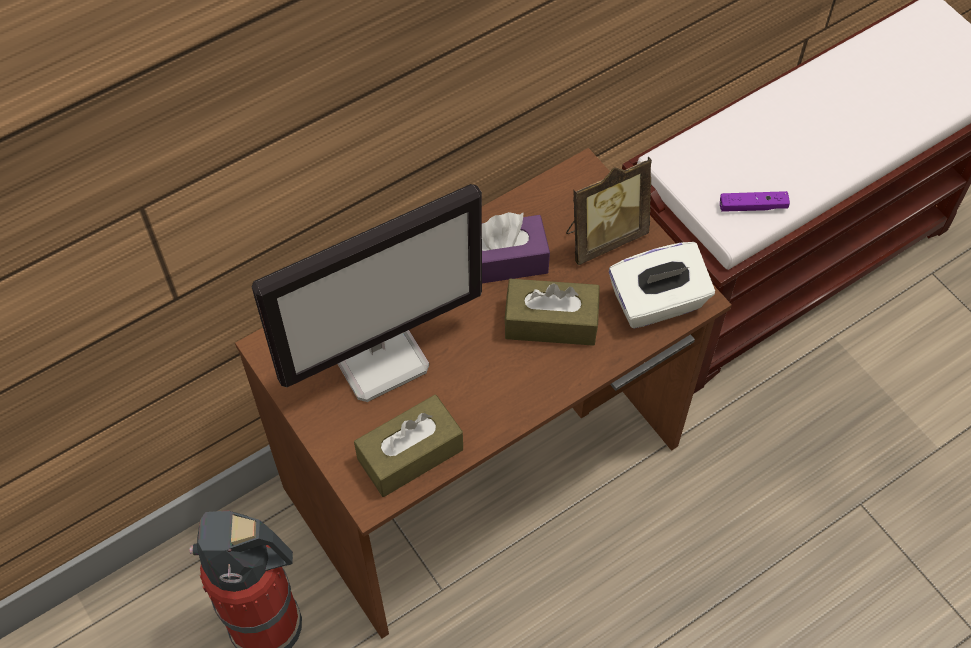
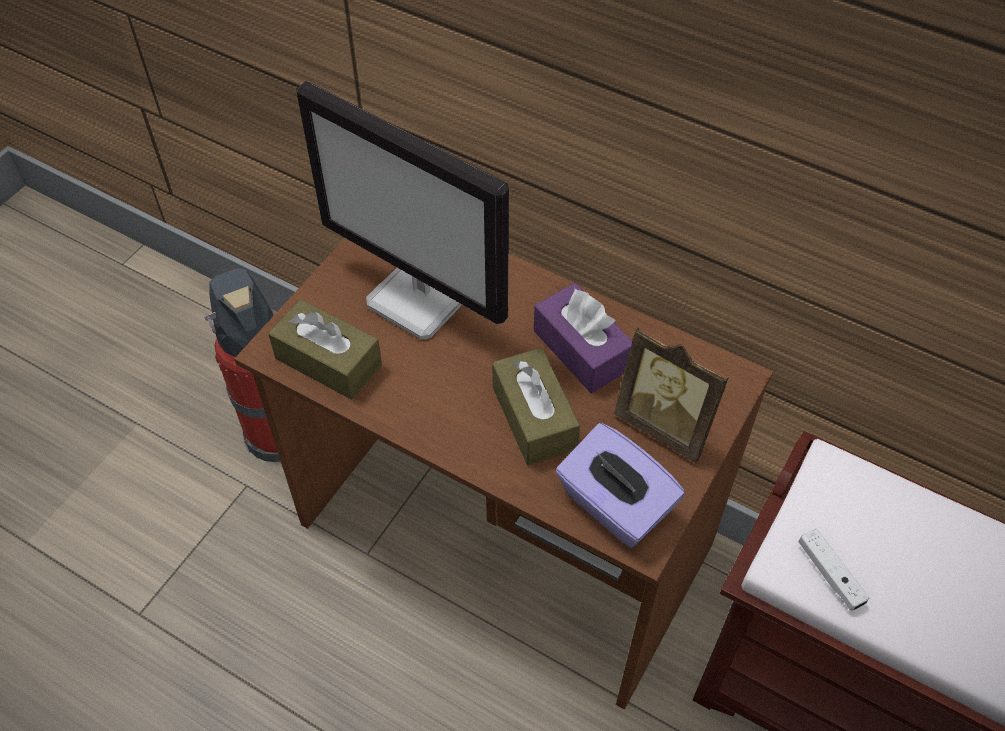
camera: 65 degrees right, 5 degrees down
white tissue box [609,242,715,328] -> purple tissue box [556,423,685,548]
purple game controller [720,191,790,212] -> white game controller [799,529,869,611]

